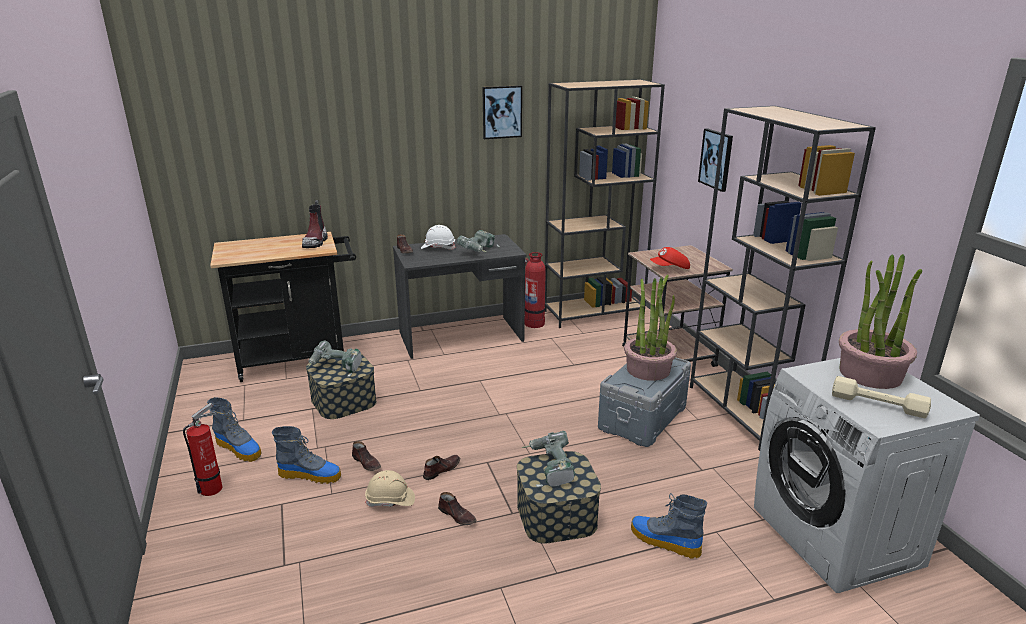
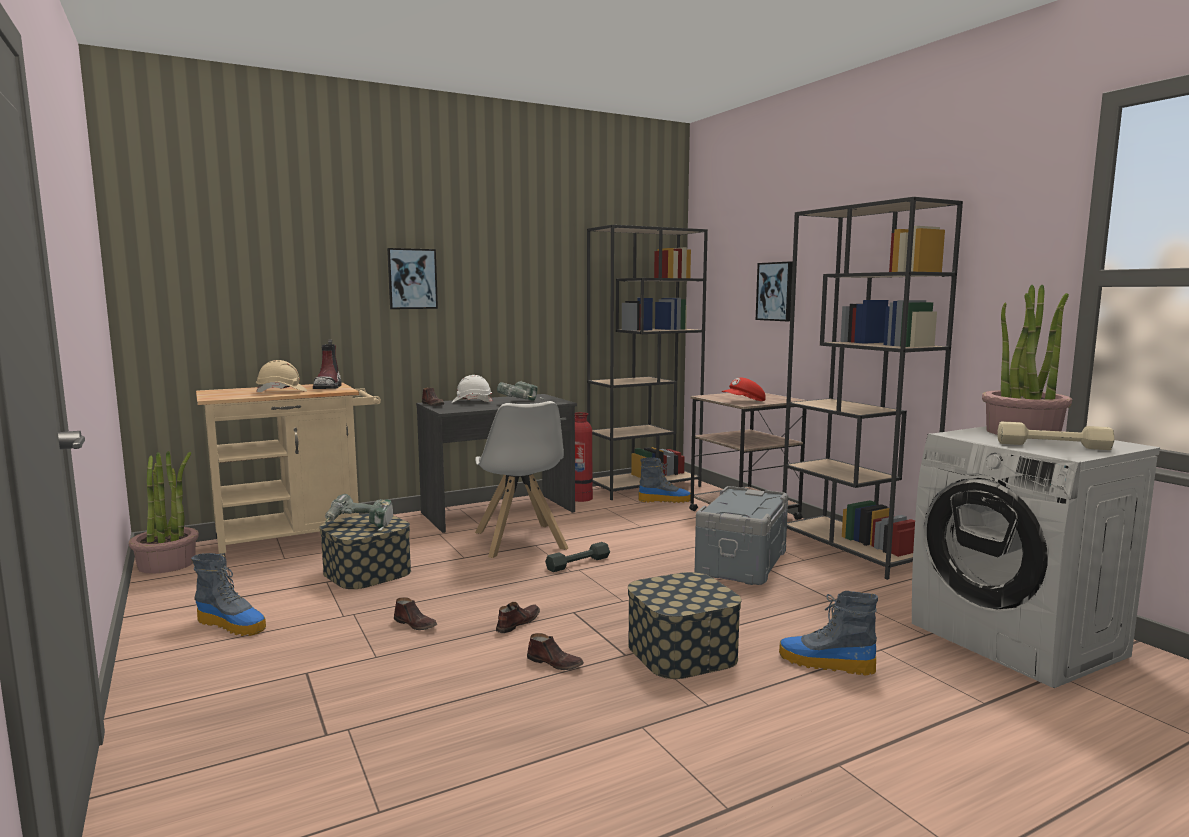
camera: 10 degrees left, 15 degrees down
fire extinguisher [183,403,222,496] -> none
black cart [210,232,356,382] -> beige cart [196,383,381,558]
boot [272,426,341,484] -> boot moved to [638,457,691,503]
beige hard hat [365,470,415,507] -> beige hard hat moved to [256,360,307,392]
picture [482,85,522,139] -> picture moved to [387,248,438,309]
power drill [521,431,575,488] -> none
potted plant [624,274,677,381] -> potted plant moved to [129,451,199,574]
none -> chair [475,401,568,558]
none -> grey dumbbell [545,542,610,572]

